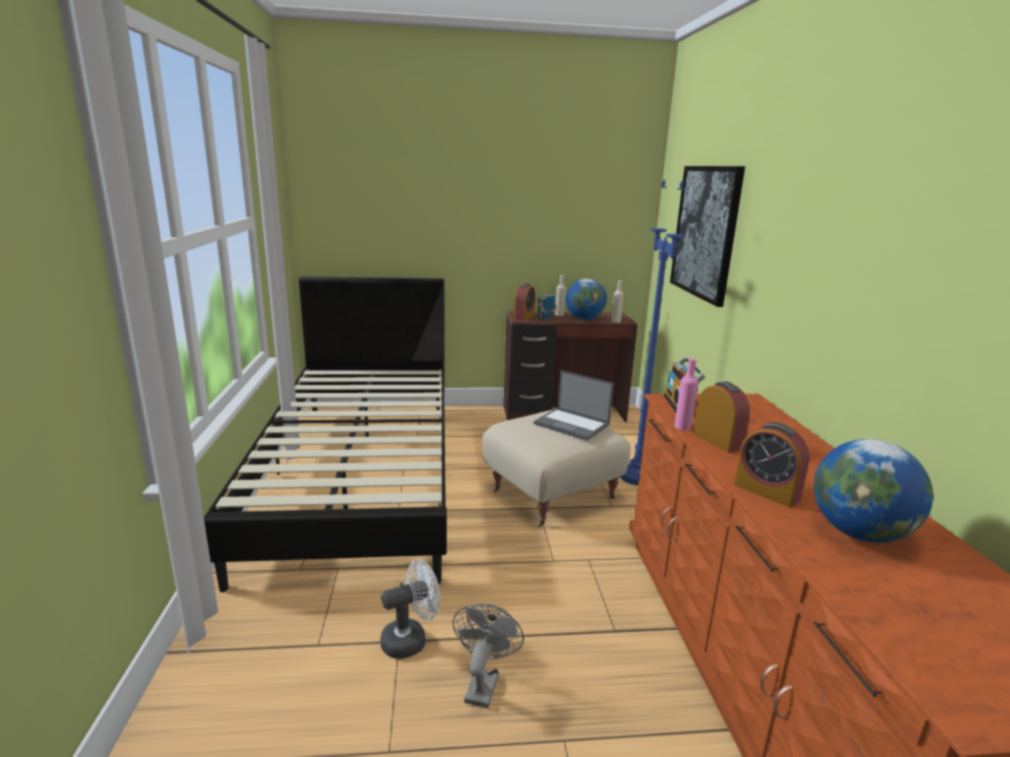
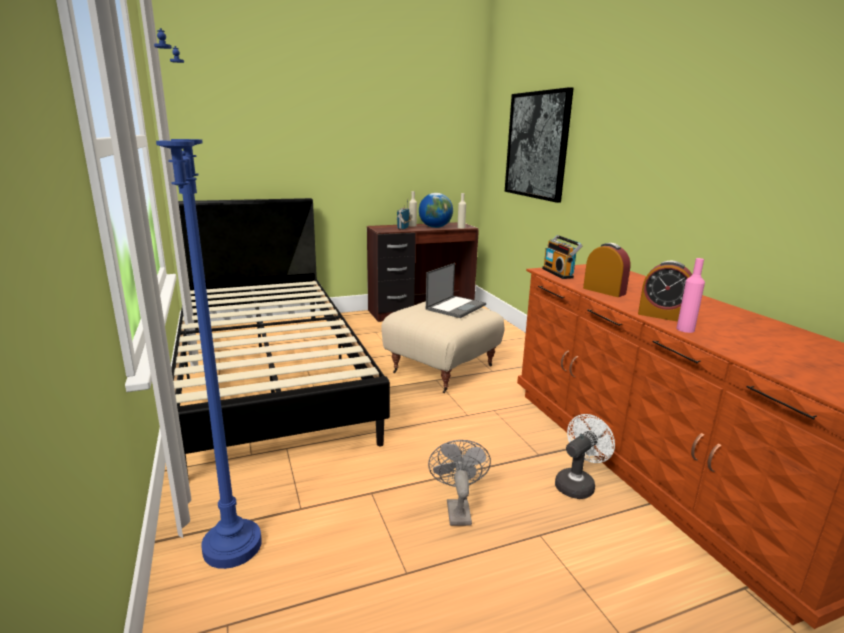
camera: 15 degrees left, 0 degrees up
white fan [380,559,440,659] -> white fan moved to [555,414,615,499]
alarm clock [514,284,535,321] -> none
laptop [534,370,614,441] -> laptop turned 75 degrees counterclockwise [426,263,486,318]
blue floor lamp [620,179,685,485] -> blue floor lamp moved to [154,28,262,569]
pink bottle [675,358,698,430] -> pink bottle moved to [676,258,705,333]
globe [814,439,933,543] -> none

